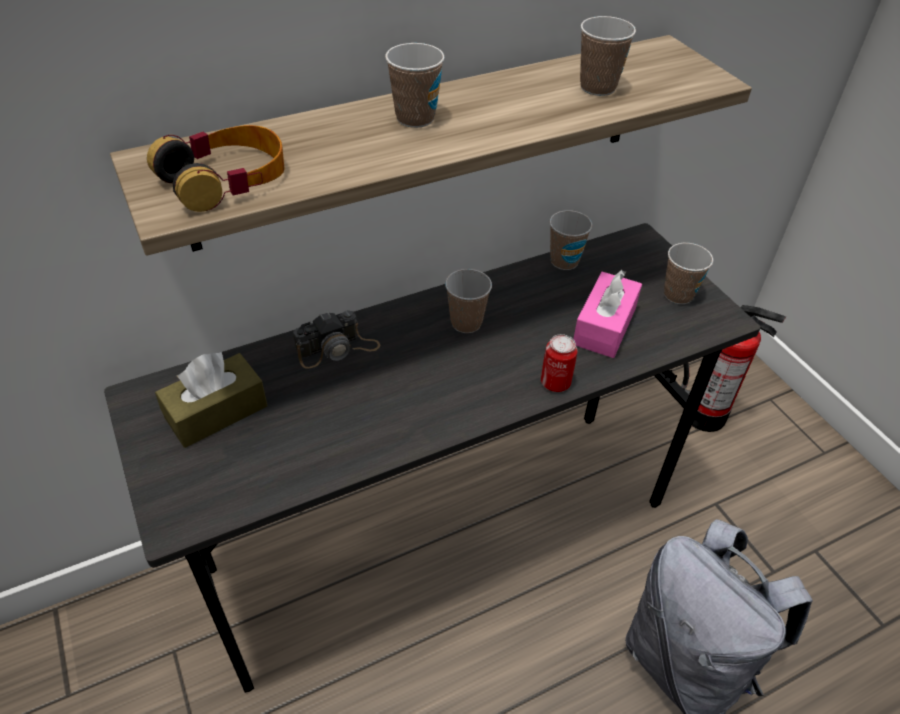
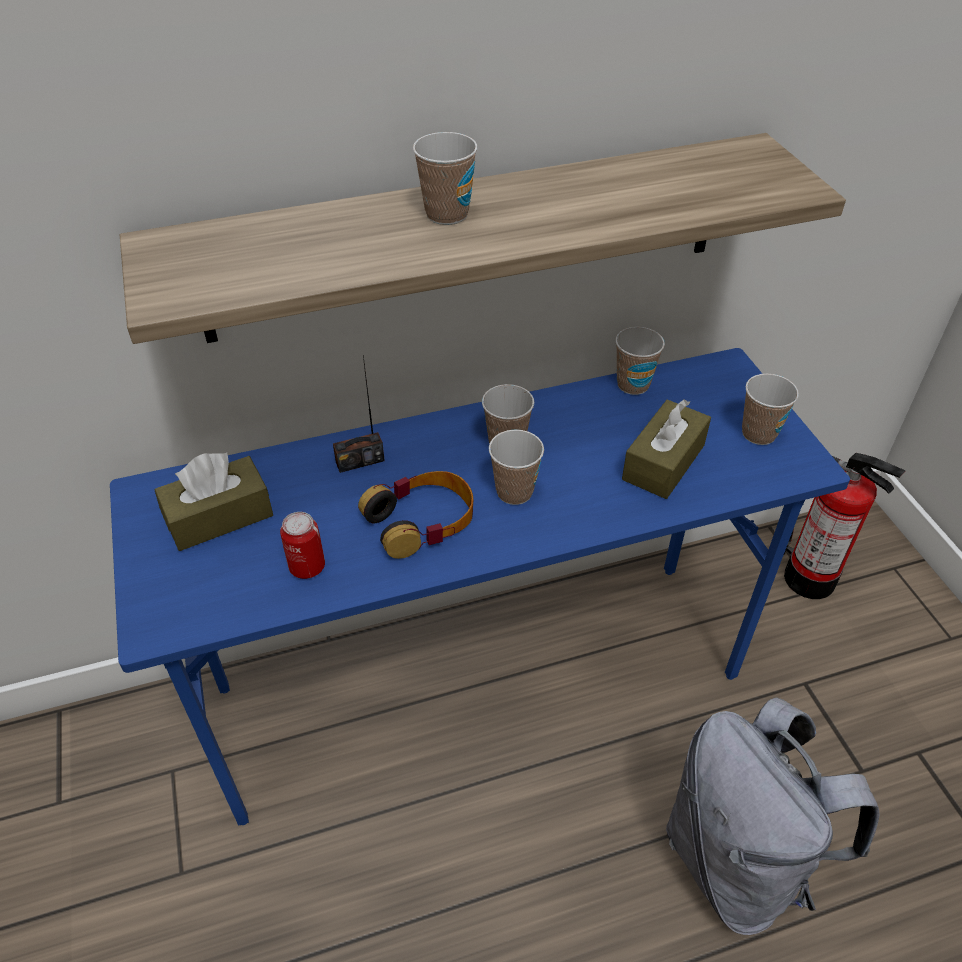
camera: 10 degrees right, 0 degrees up
grey desk [104,223,761,693] -> blue desk [110,348,850,826]
headphones [147,125,285,212] -> headphones moved to [358,471,473,559]
camera [293,310,380,369] -> radio [333,356,385,473]
can [541,334,578,392] -> can moved to [280,512,325,579]
pink tissue box [573,270,642,358] -> brown tissue box [622,399,711,499]
cup [580,16,636,96] -> cup moved to [489,429,544,505]

